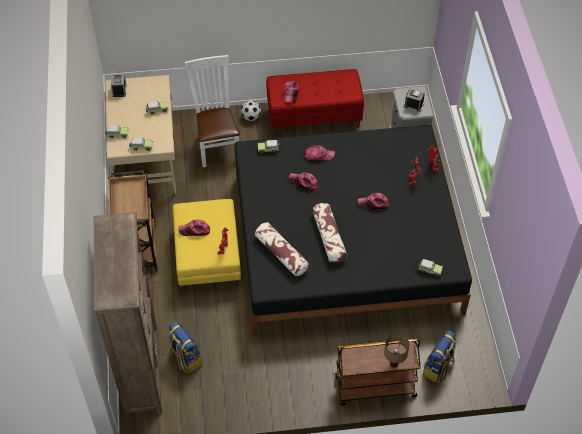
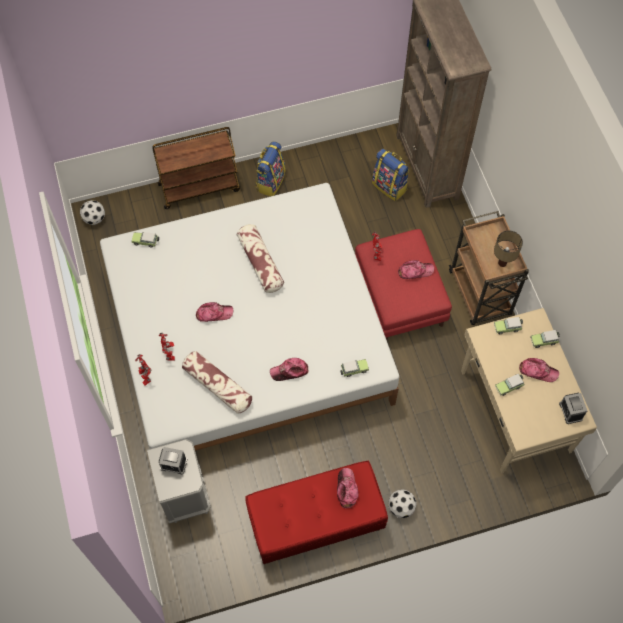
camera: 170 degrees right, 10 degrees up
yellow ottoman [173,199,241,291] -> red ottoman [355,229,452,340]
white chair [185,55,240,167] -> none
black bed [234,125,472,336] -> white bed [100,183,399,451]
pillow [255,222,309,276] -> pillow moved to [182,351,252,414]
cap [289,172,319,191] -> cap moved to [519,358,559,382]
table lamp [384,334,409,368] -> table lamp moved to [494,231,523,267]
backpack [423,330,457,383] -> backpack moved to [255,141,285,196]
none -> football [80,200,105,225]

